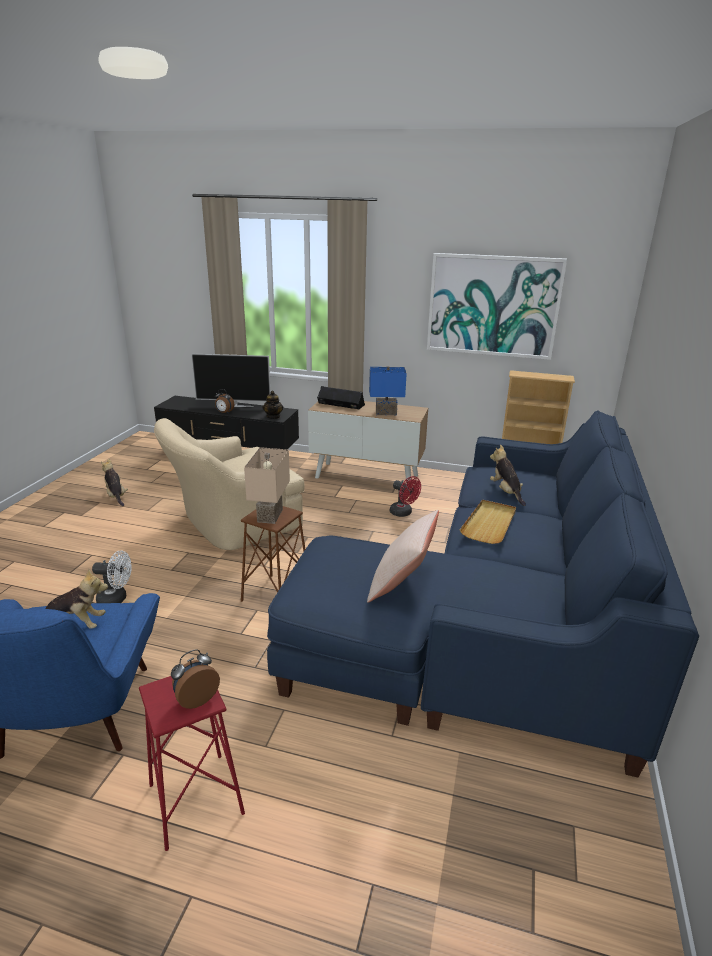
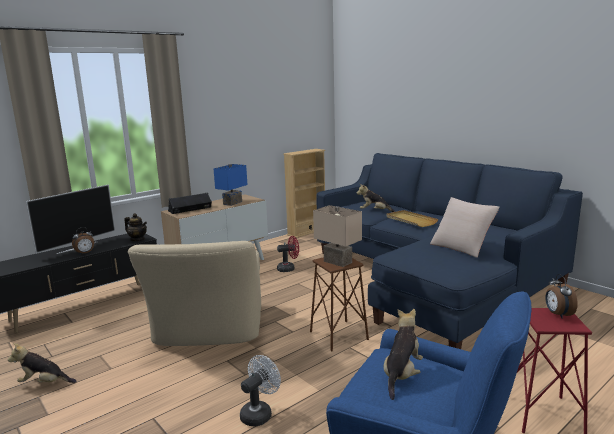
camera: 55 degrees left, 10 degrees down
picture [427,253,567,360] -> none

